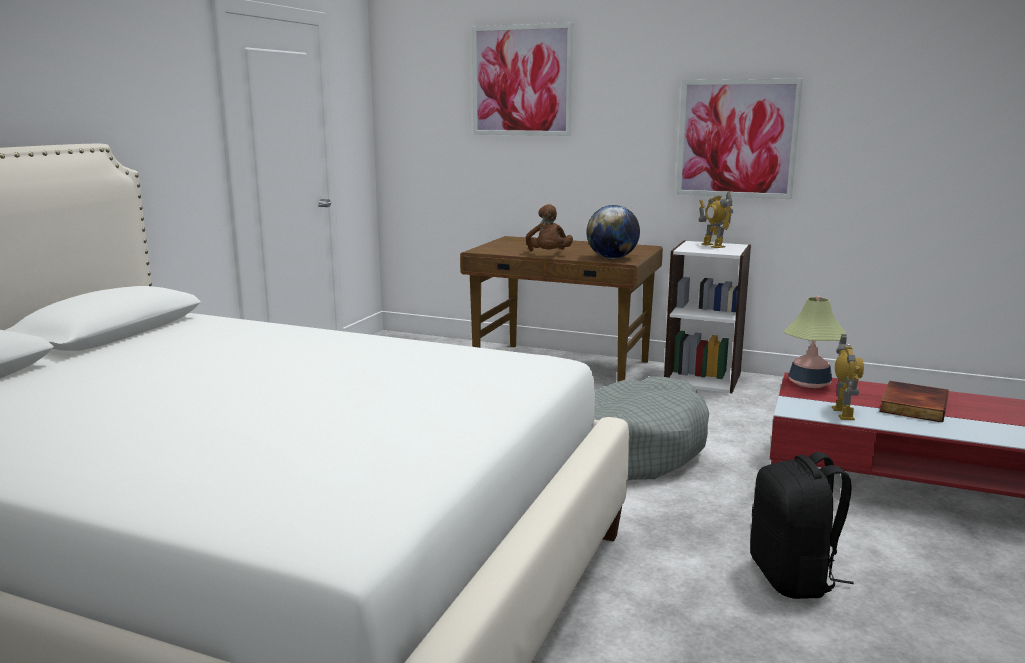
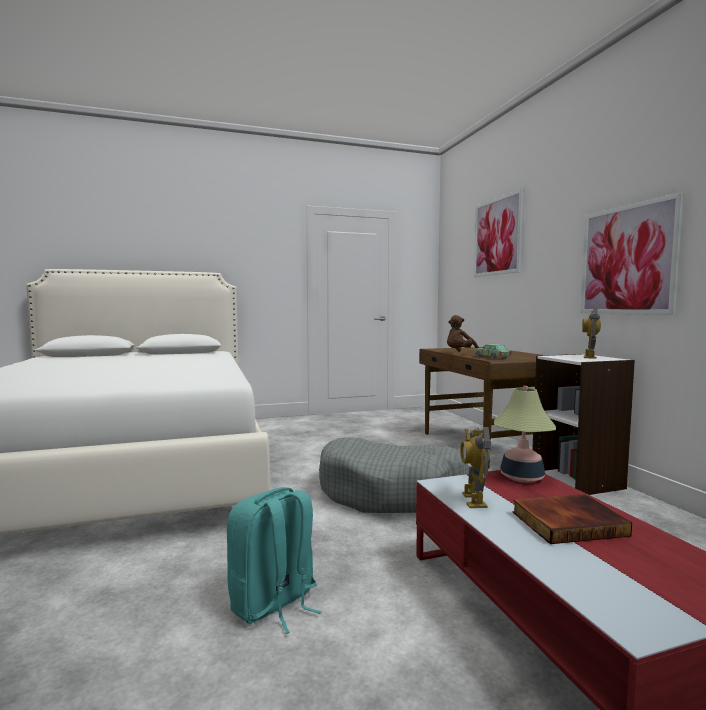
camera: 50 degrees right, 10 degrees down
globe [586,205,640,259] -> toy car [475,344,512,359]
black backpack [750,452,854,599] -> turquoise backpack [227,487,322,634]
toy robot [832,334,864,420] -> toy robot turned 120 degrees clockwise [460,427,491,508]

